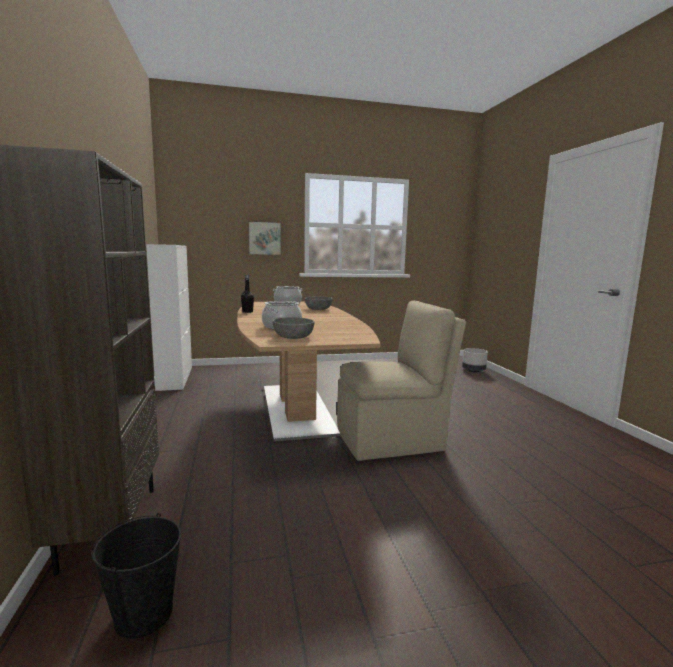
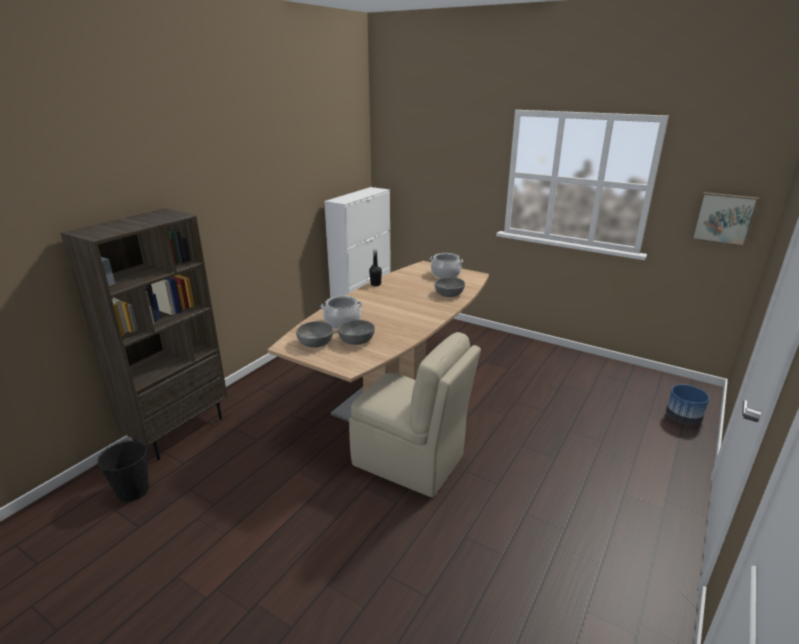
camera: 45 degrees right, 15 degrees up
picture [248,221,282,256] -> picture moved to [691,192,759,246]
grey planter [462,348,488,372] -> blue planter [666,384,709,425]
none -> grey bowl [338,320,375,345]

